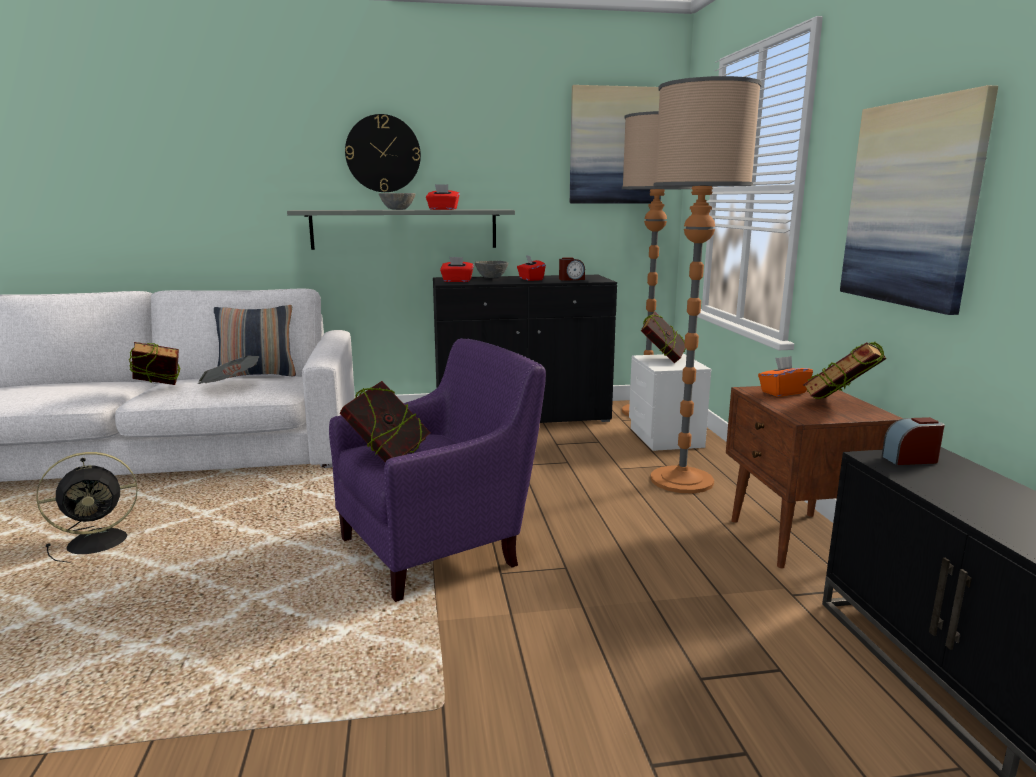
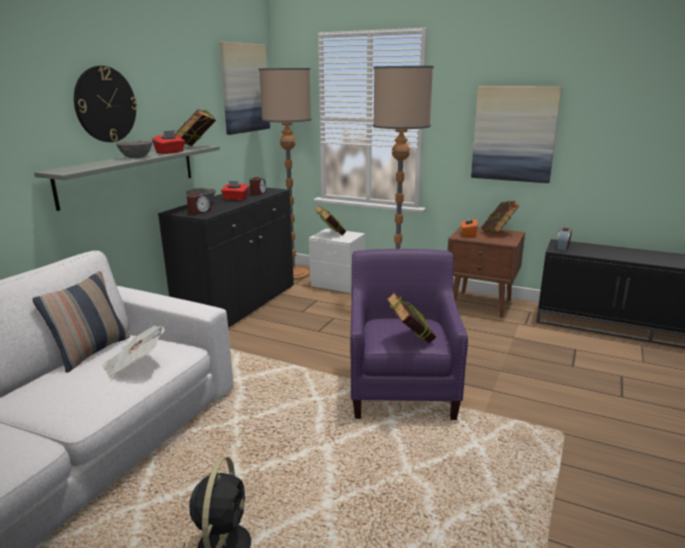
camera: 55 degrees left, 5 degrees up
book [129,342,181,385] -> book moved to [175,109,216,146]
red tissue box [440,257,474,282] -> alarm clock [187,193,211,215]

